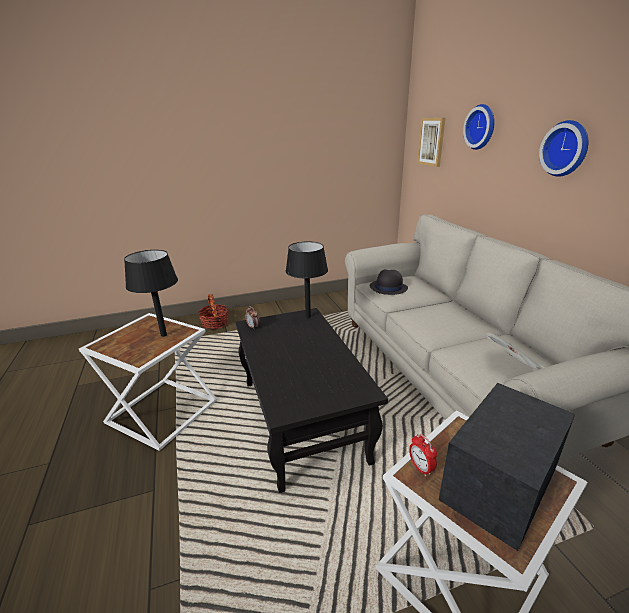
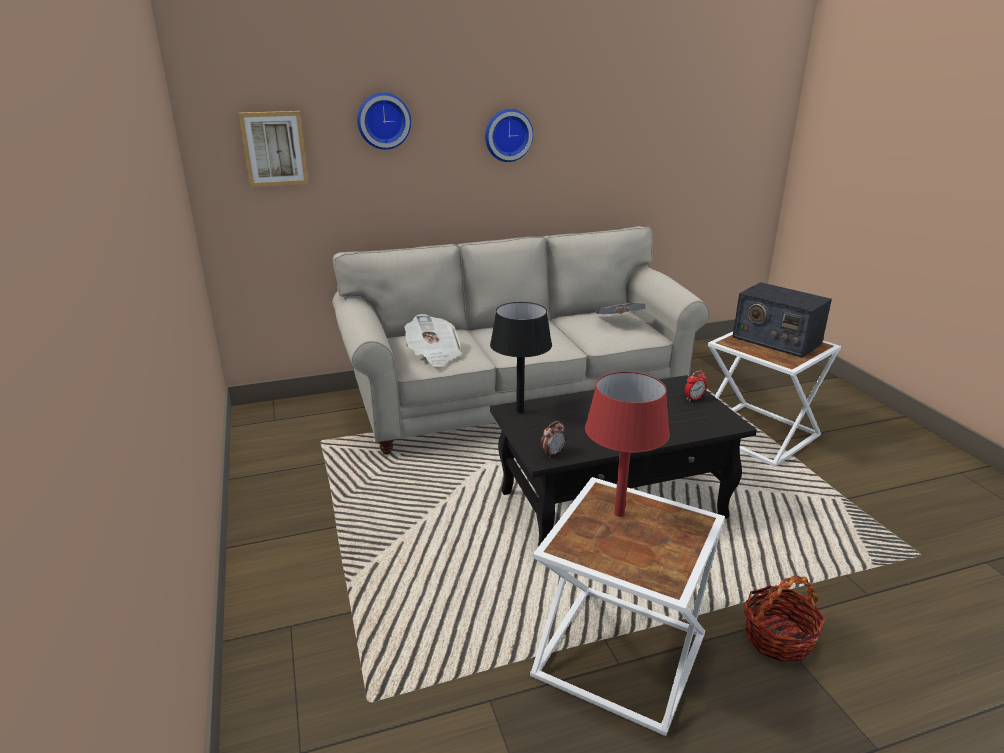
camera: 90 degrees left, 0 degrees up
black table lamp [124,250,178,337] -> red table lamp [585,372,670,517]
basket [198,294,229,329] -> basket moved to [744,575,825,662]
black hat [369,269,408,295] -> newspaper [404,314,462,367]
alarm clock [409,434,437,477] -> alarm clock moved to [685,370,707,402]

